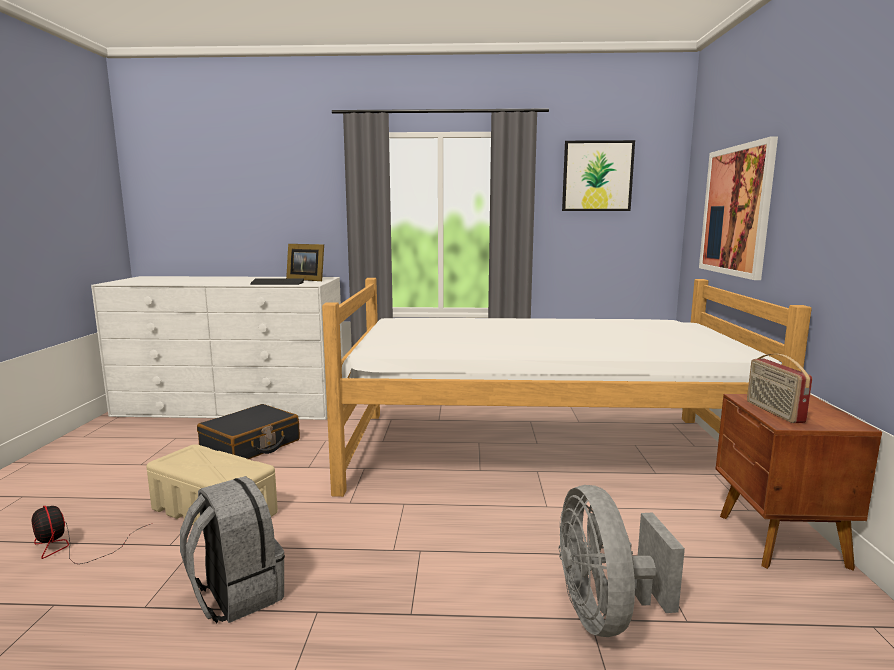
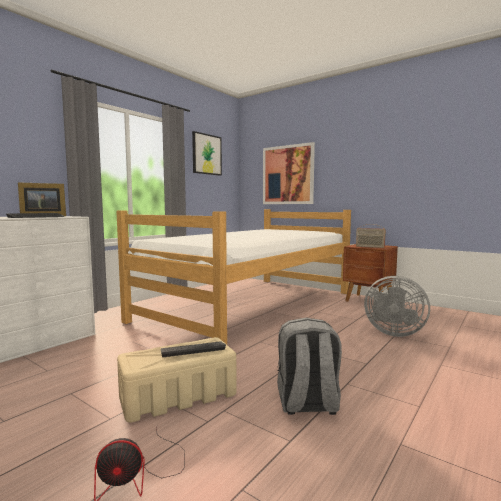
camera: 55 degrees left, 5 degrees down
black suitcase [197,404,300,459] -> none
none -> keyboard [161,341,226,357]

